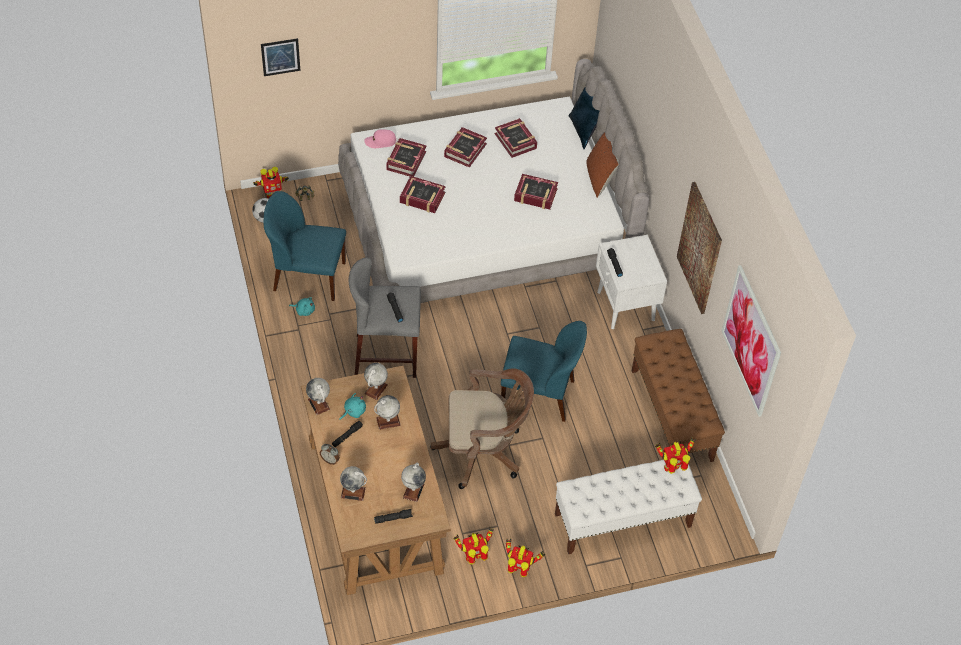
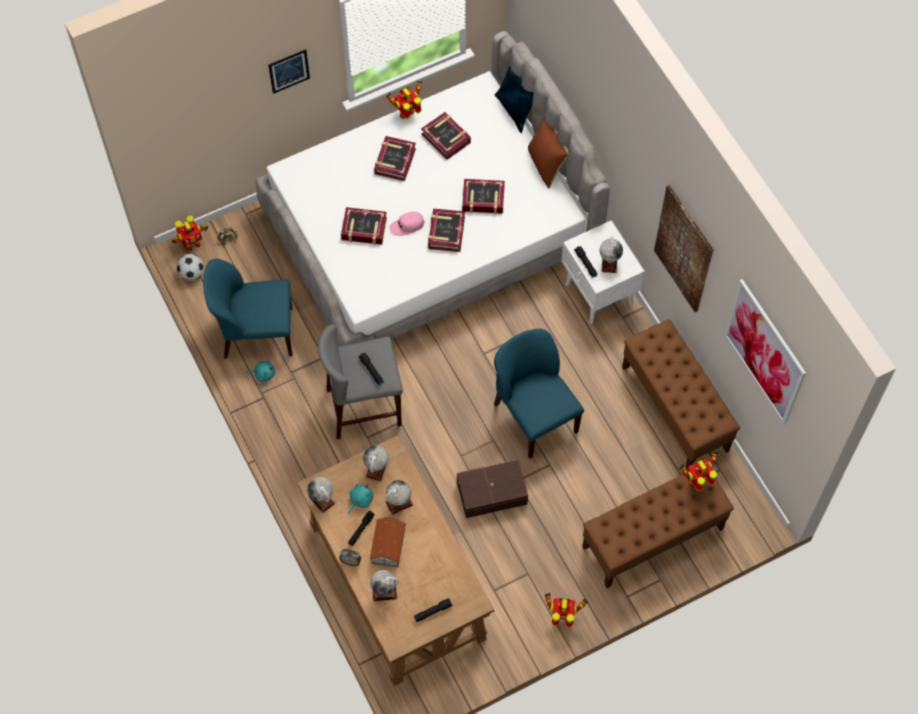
camera: 10 degrees left, 10 degrees up
picture [261,38,300,76] -> picture moved to [268,49,310,94]
pink cap [364,129,397,148] -> pink cap moved to [389,212,425,236]
book [386,138,426,177] -> book moved to [428,208,465,252]
globe [401,463,426,502] -> globe moved to [600,236,623,273]
brown office chair [430,368,534,489] -> brown storage box [457,460,528,518]
toy robot [453,527,494,564] -> toy robot moved to [386,80,422,119]
blue chair [501,321,587,422] -> blue chair turned 120 degrees counterclockwise [494,329,584,459]
white bench [555,460,702,554] -> brown bench [582,474,734,588]
none -> toy house [370,516,406,567]

